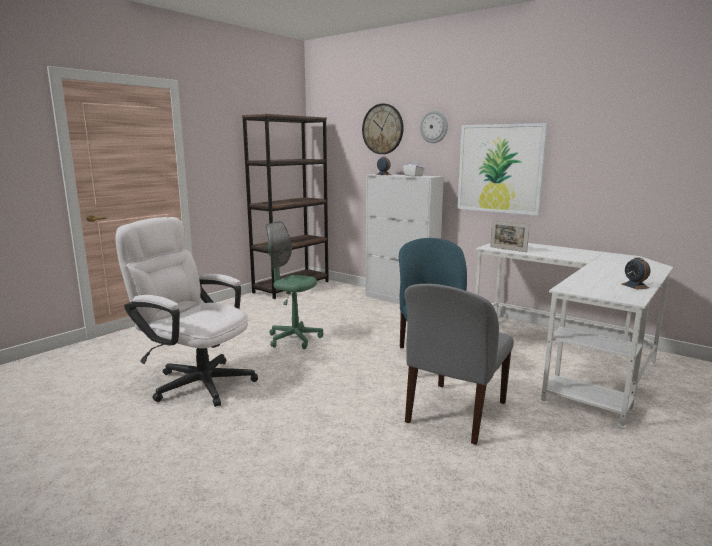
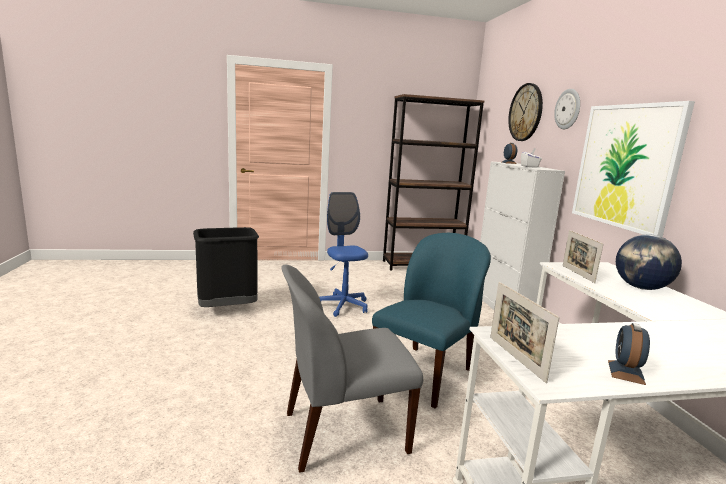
camera: 40 degrees right, 0 degrees up
white office chair [115,217,258,407] -> black trash can [193,227,259,307]
green office chair [266,221,323,349] -> blue office chair [319,192,368,317]
none -> picture frame [490,282,560,383]
none -> globe [616,234,682,290]

